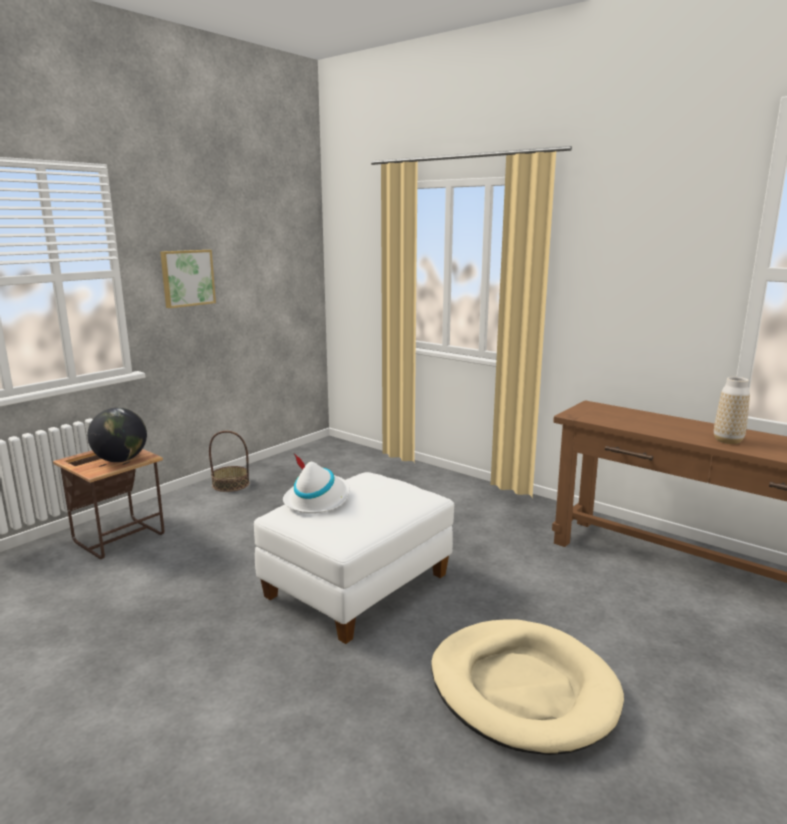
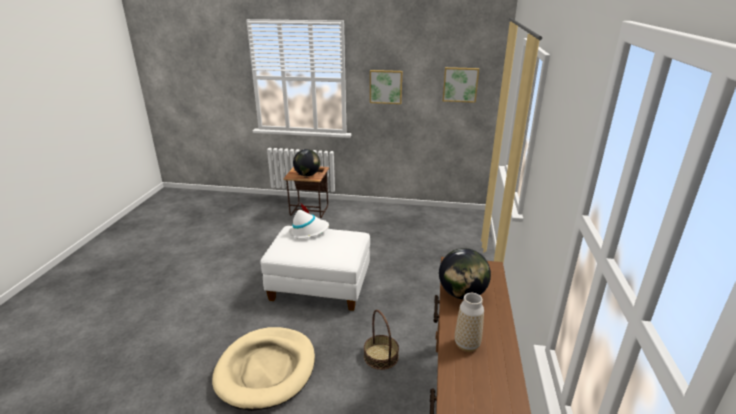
camera: 60 degrees right, 10 degrees up
basket [209,431,250,492] -> basket moved to [364,310,399,370]
none -> globe [439,248,491,300]
none -> picture [443,67,479,103]

